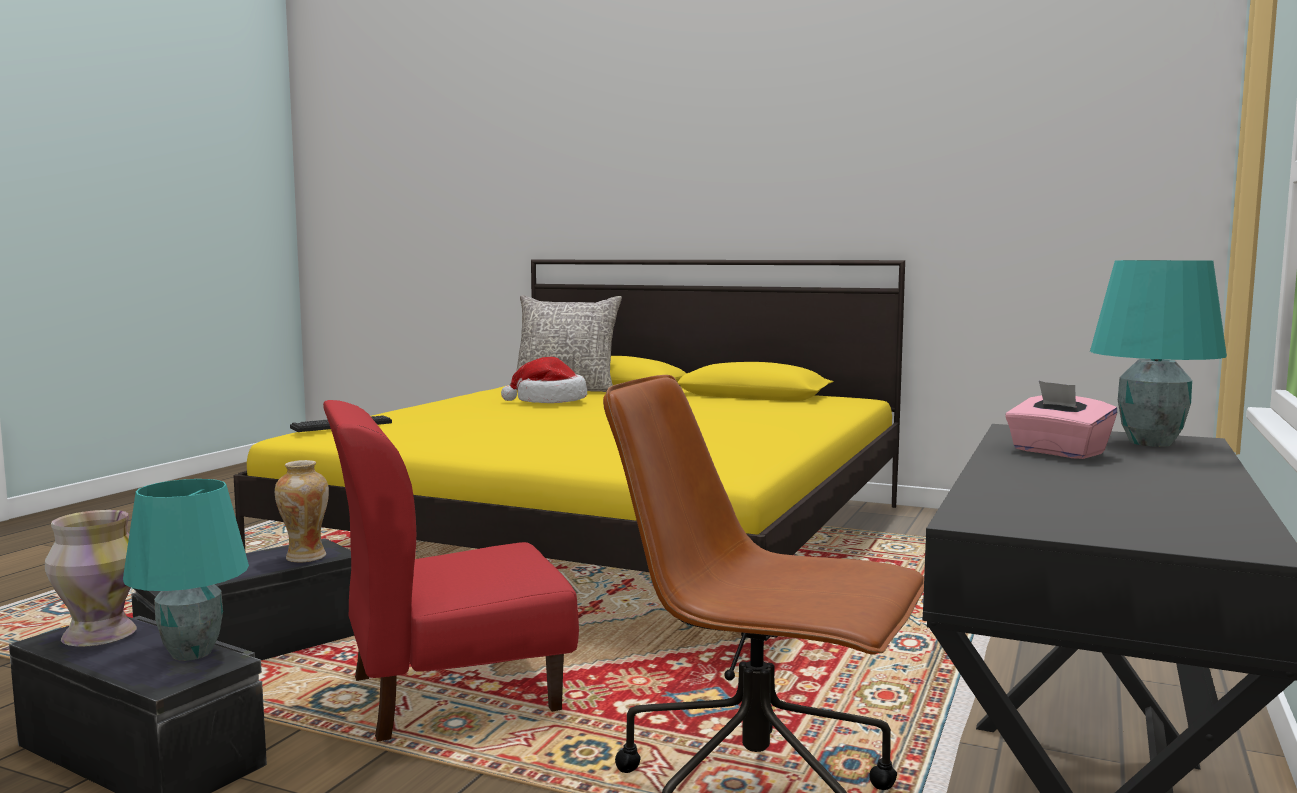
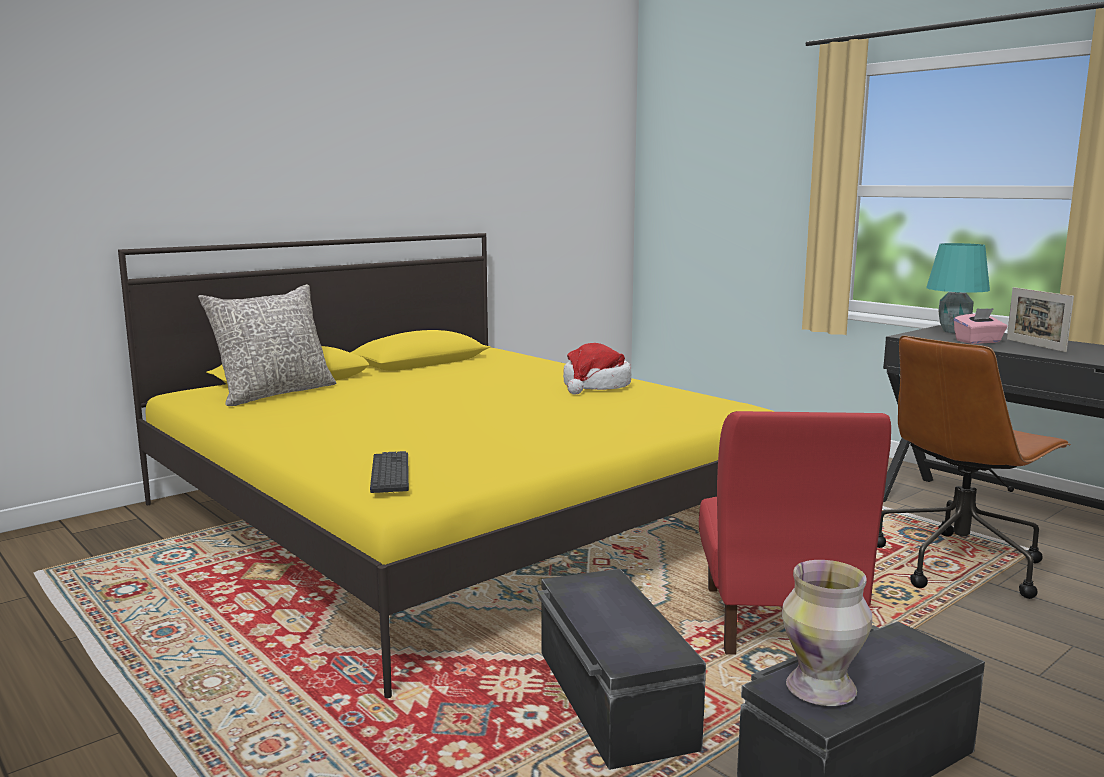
camera: 65 degrees left, 5 degrees up
turquoise table lamp [123,479,249,661] -> none
vase [275,460,329,562] -> none
hat [501,357,587,403] -> hat moved to [563,343,631,394]
none -> picture frame [1007,287,1074,352]

